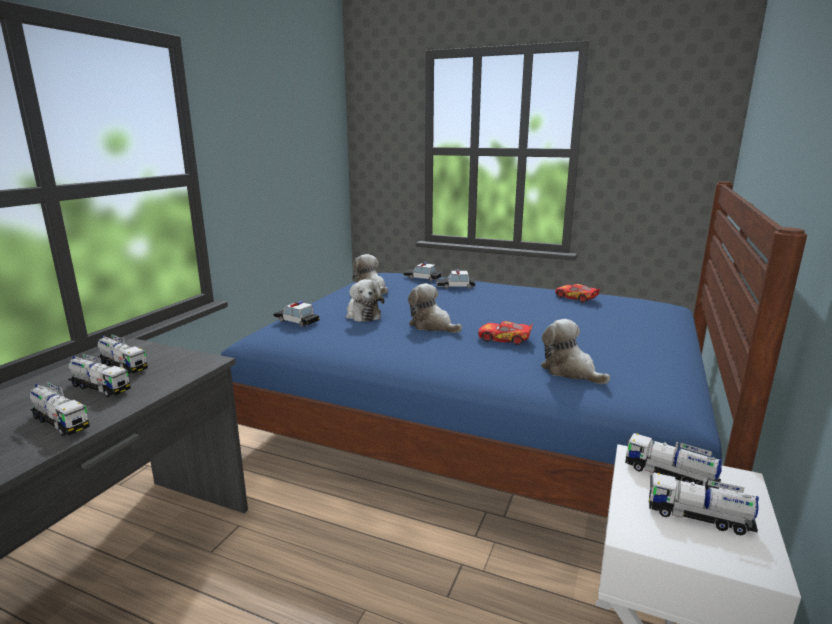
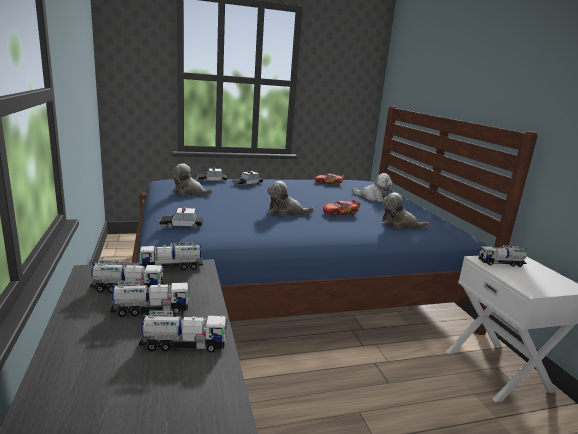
camera: 40 degrees left, 0 degrees up
plush toy [346,279,384,322] -> plush toy moved to [352,173,393,202]
toy truck [649,473,759,535] -> toy truck moved to [138,242,203,270]

